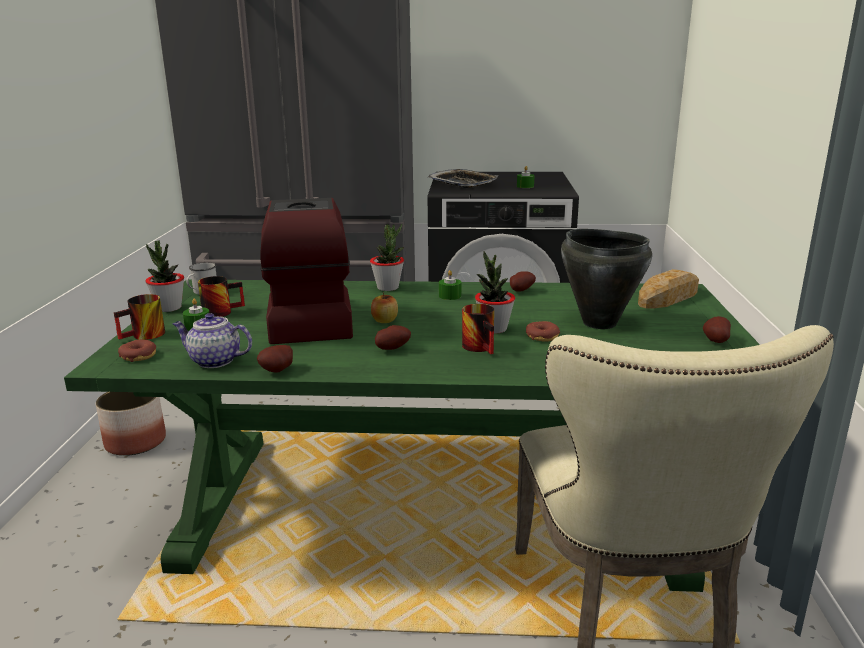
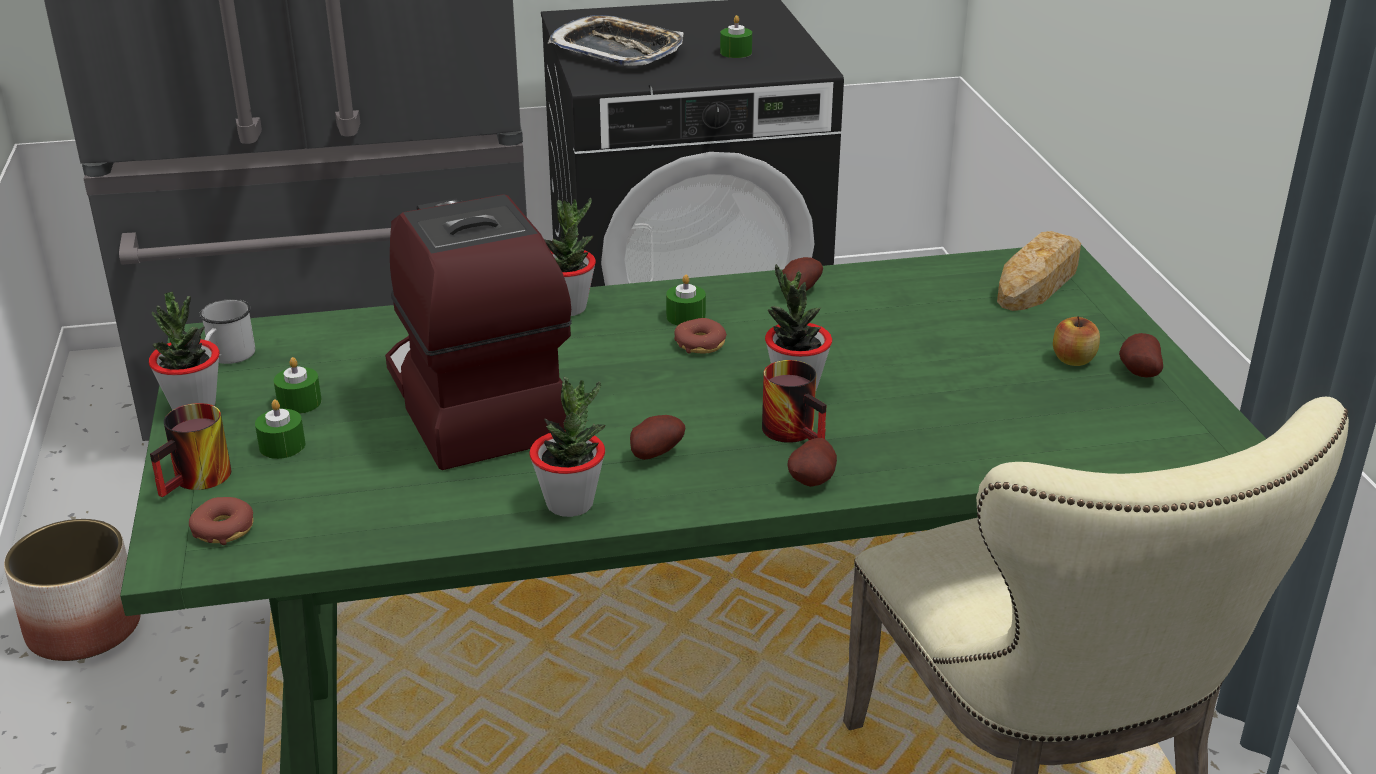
camera: 15 degrees left, 10 degrees up
teapot [173,313,252,368] -> none
mug [198,276,245,317] -> green candle [274,357,322,414]
potato [257,345,293,373] -> potato moved to [788,438,837,487]
apple [371,293,398,323] -> apple moved to [1053,316,1100,366]
donut [526,321,560,342] -> donut moved to [674,318,727,353]
black cooking pot [561,229,652,329] -> none
none -> potted plant [529,377,606,517]

